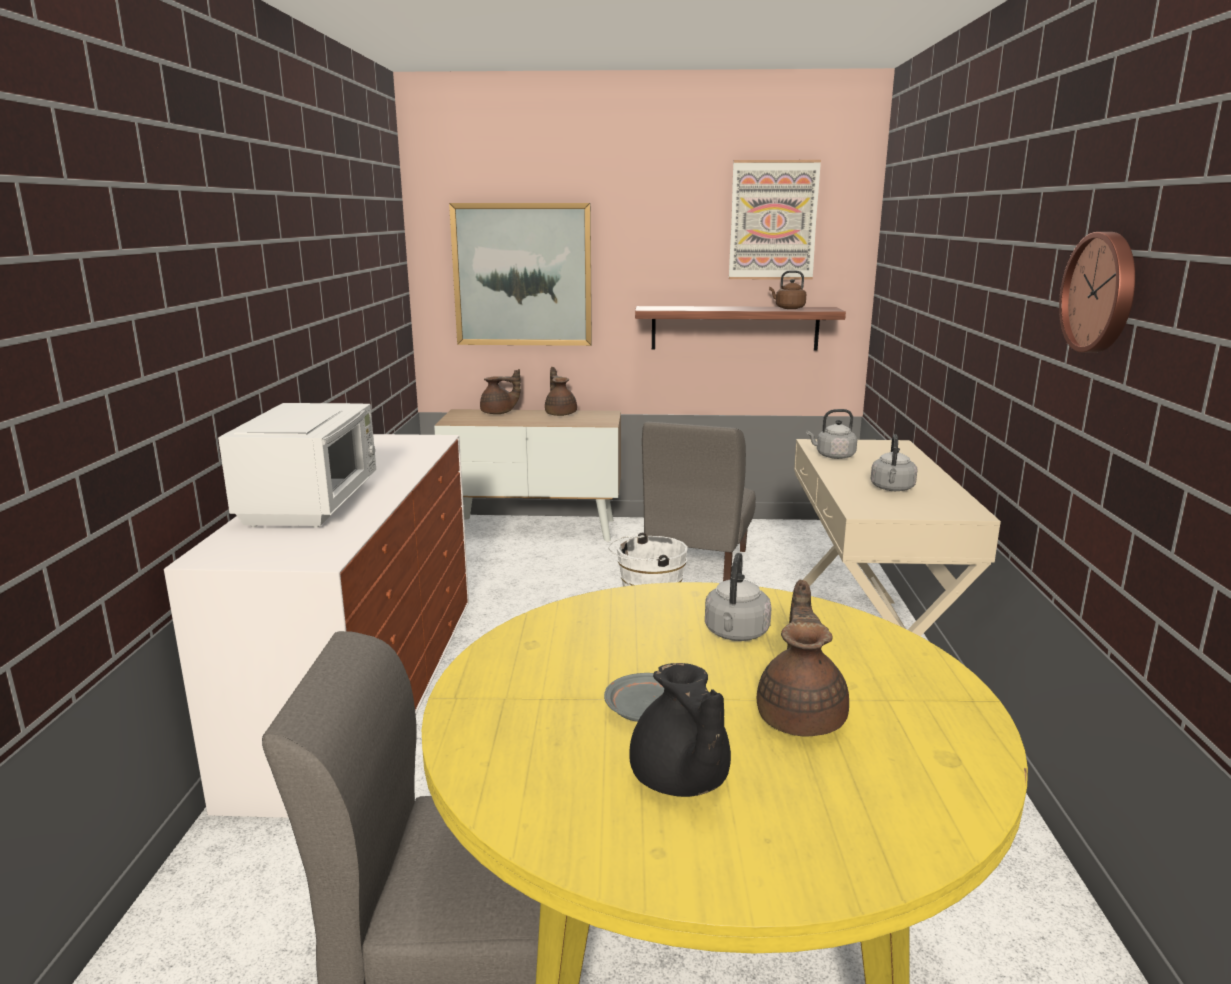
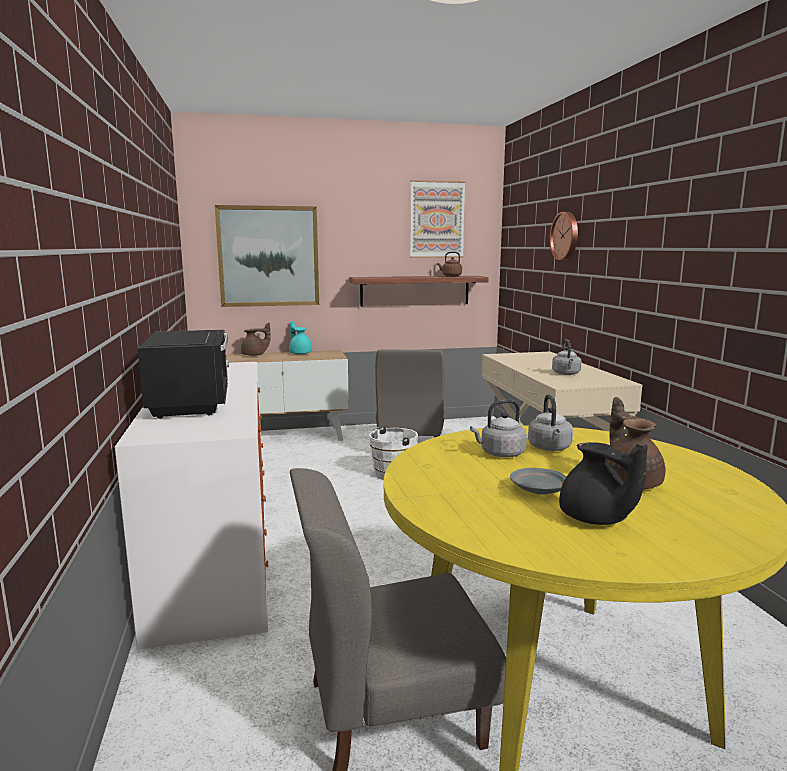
camera: 15 degrees left, 5 degrees down
white microwave [218,403,376,528] -> black microwave [138,330,229,419]
brown teapot [545,367,577,416] -> turquoise teapot [289,321,312,354]
grey kettle [806,409,857,459] -> grey kettle moved to [470,400,527,457]
wall clock [1059,232,1135,353] -> wall clock moved to [550,212,578,260]

